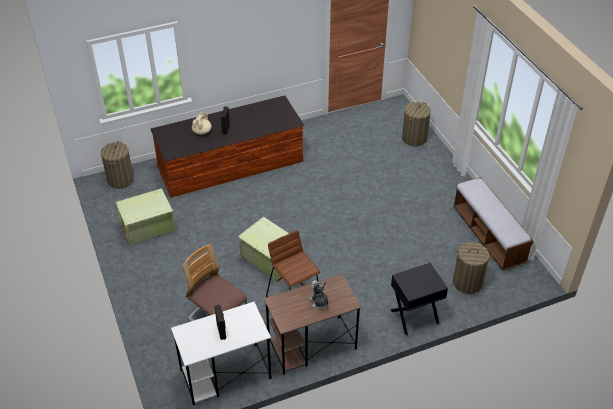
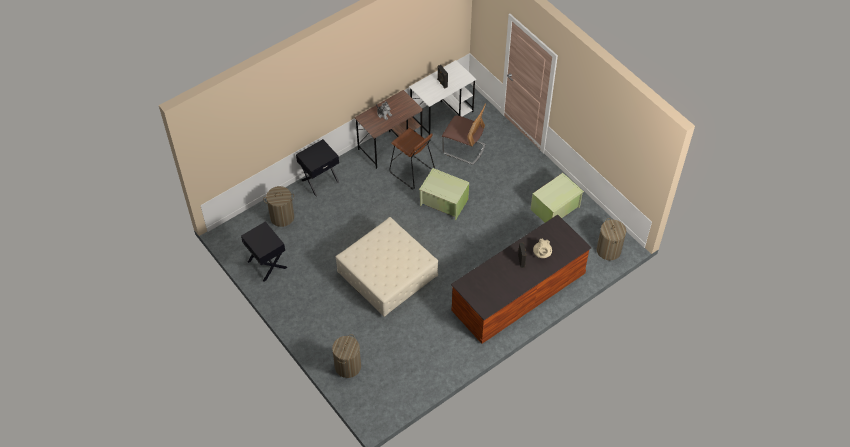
camera: 165 degrees right, 10 degrees up
bench [453,177,534,270] -> black nightstand [241,222,287,282]
none -> beige ottoman [336,217,438,317]

